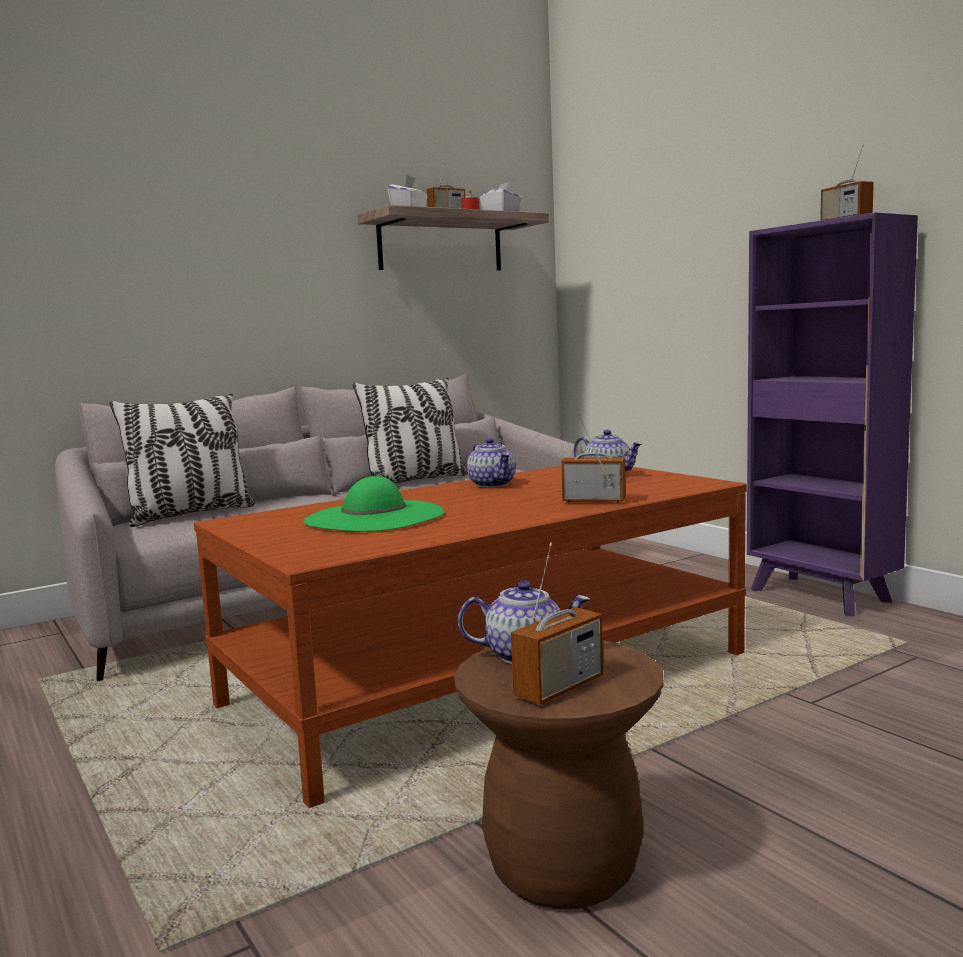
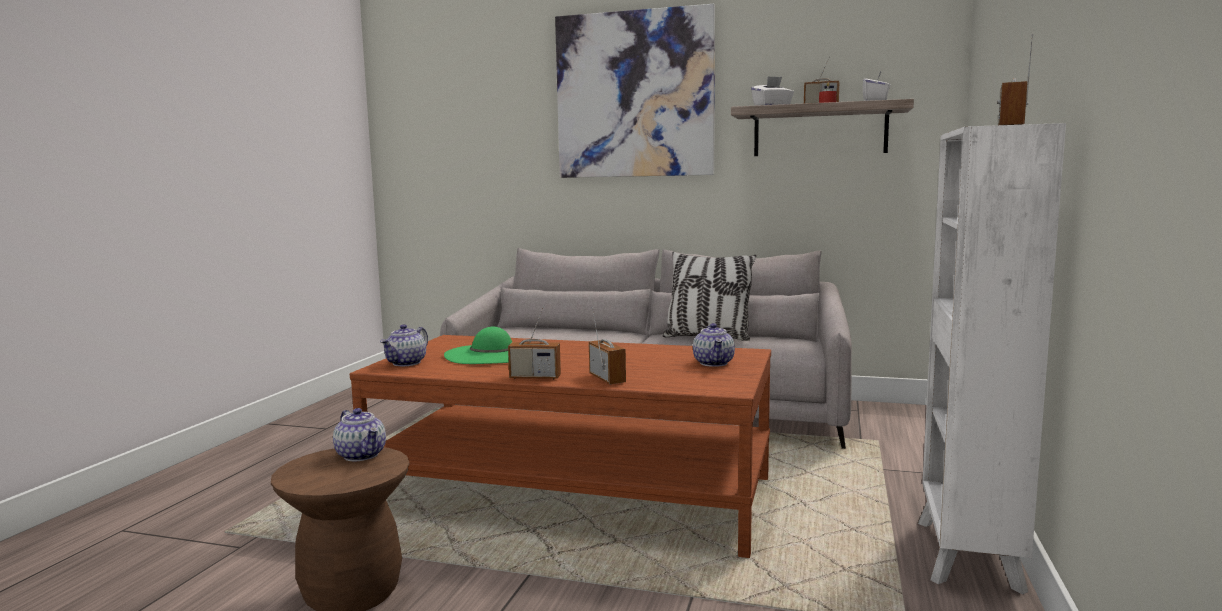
camera: 50 degrees right, 0 degrees up
pillow [110,394,256,527] -> none
teapot [467,438,515,488] -> teapot moved to [380,324,428,366]
radio [511,542,603,705] -> radio moved to [508,305,561,379]
purple bookcase [747,212,918,616] -> white bookcase [918,123,1066,595]
none -> picture [555,4,715,178]

